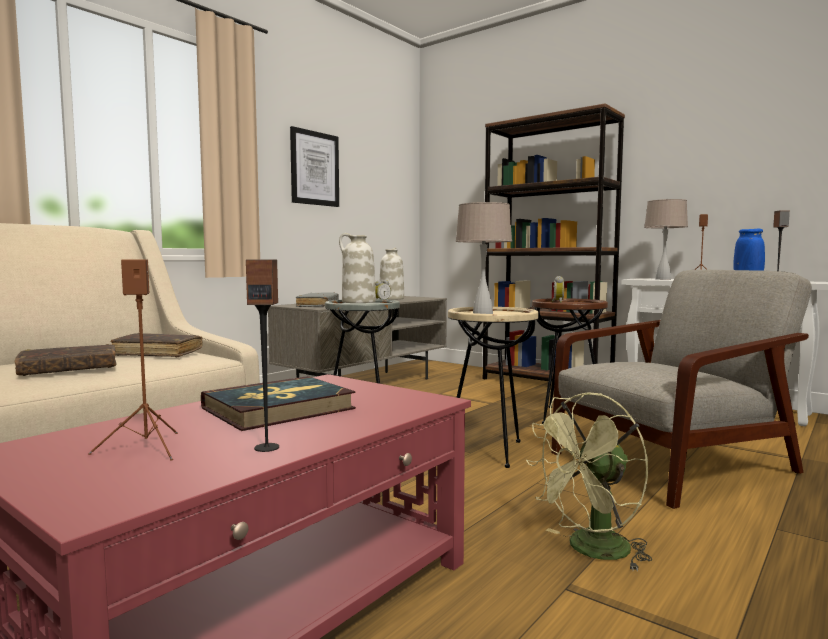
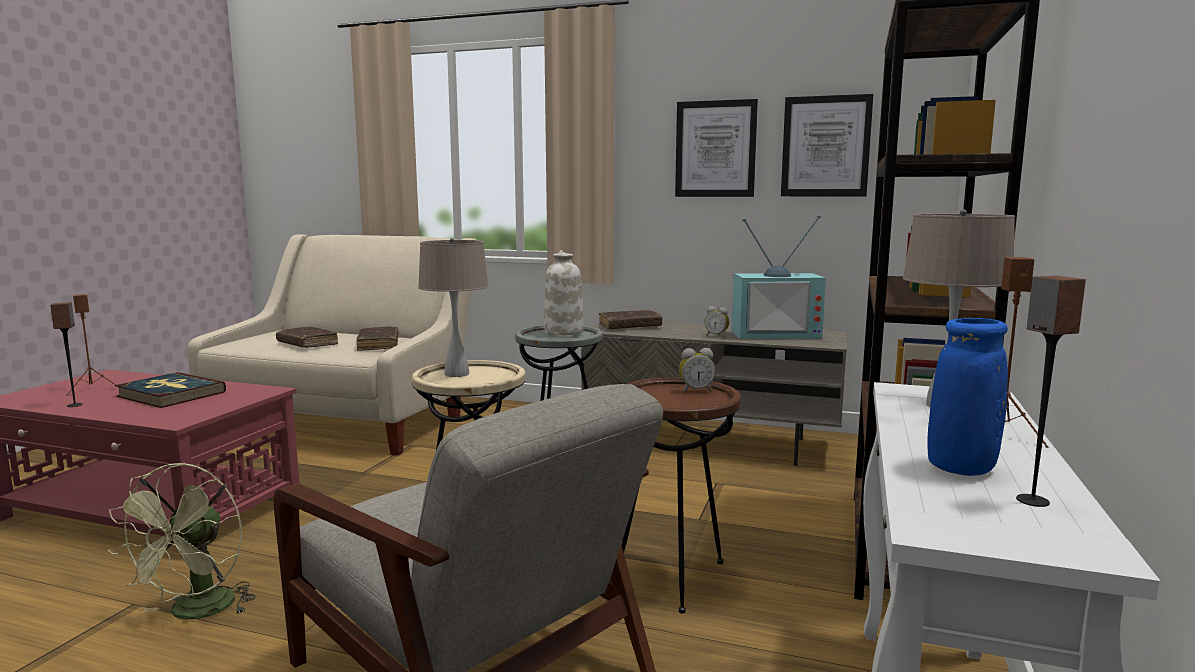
camera: 70 degrees right, 5 degrees up
grey book [296,292,339,307] -> brown book [599,310,662,330]
white vase [380,247,404,300] -> television [732,214,826,339]
green fan [526,392,652,572] -> green fan turned 120 degrees counterclockwise [107,462,256,620]
none -> picture [781,94,873,197]

